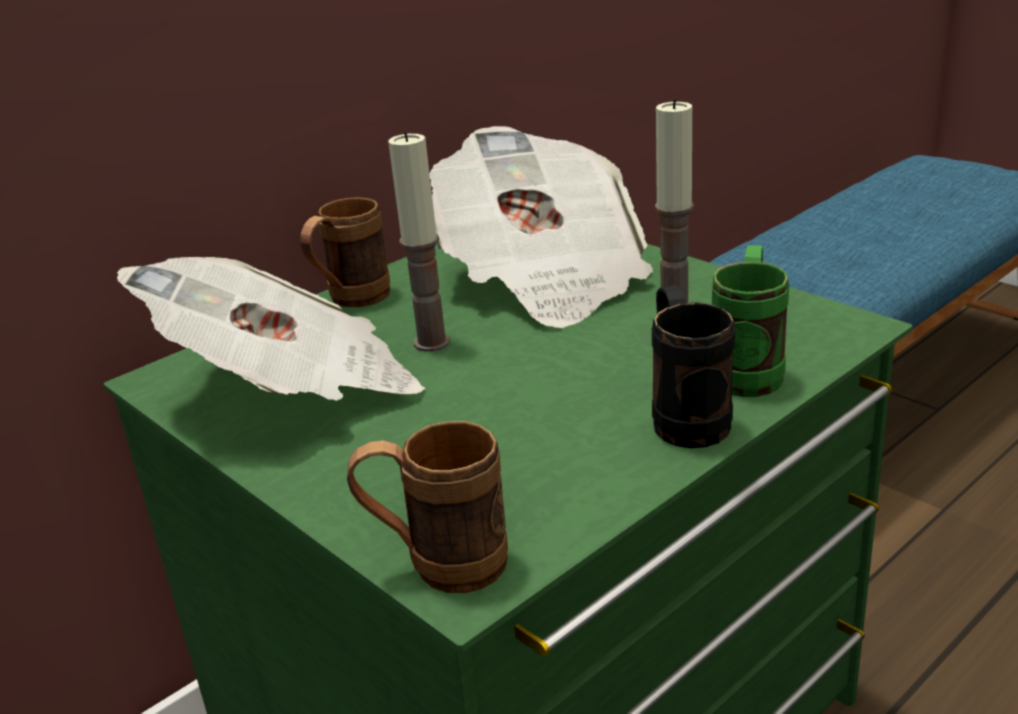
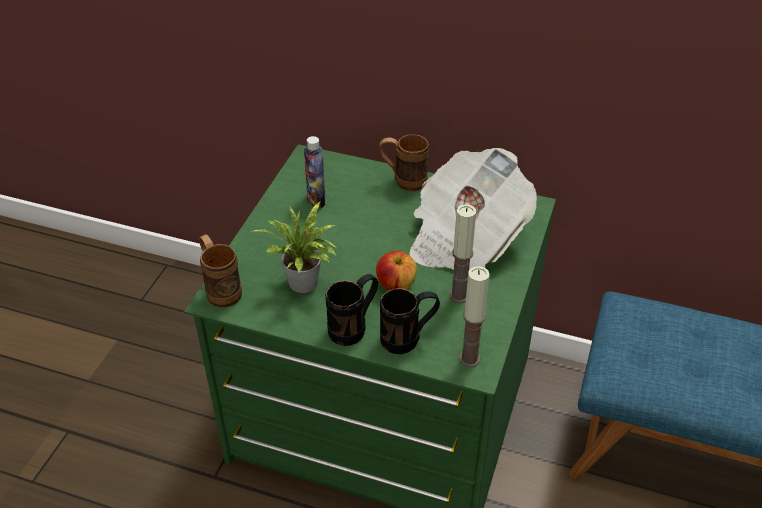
camera: 60 degrees right, 15 degrees up
newspaper [117,257,425,401] -> bottle [304,136,326,208]
candle [388,132,450,352] -> candle moved to [460,266,490,367]
green mug [712,245,790,397] -> black mug [380,288,440,354]
none -> potted plant [250,201,338,293]
none -> apple [376,251,417,291]

